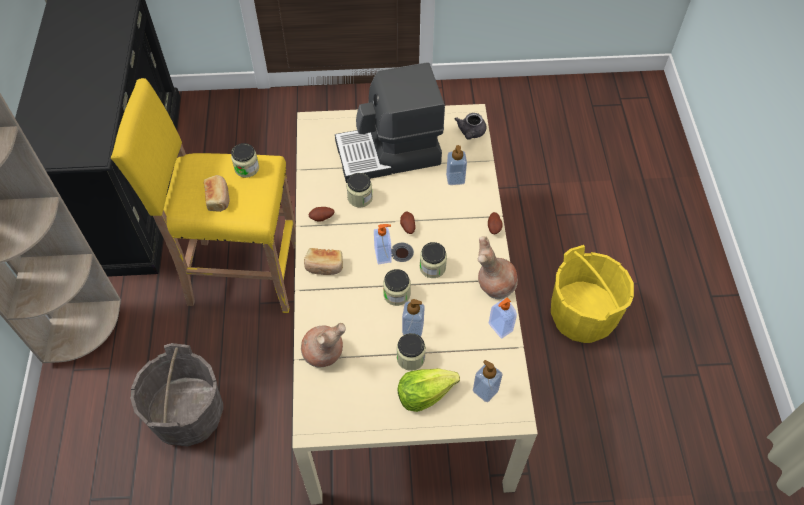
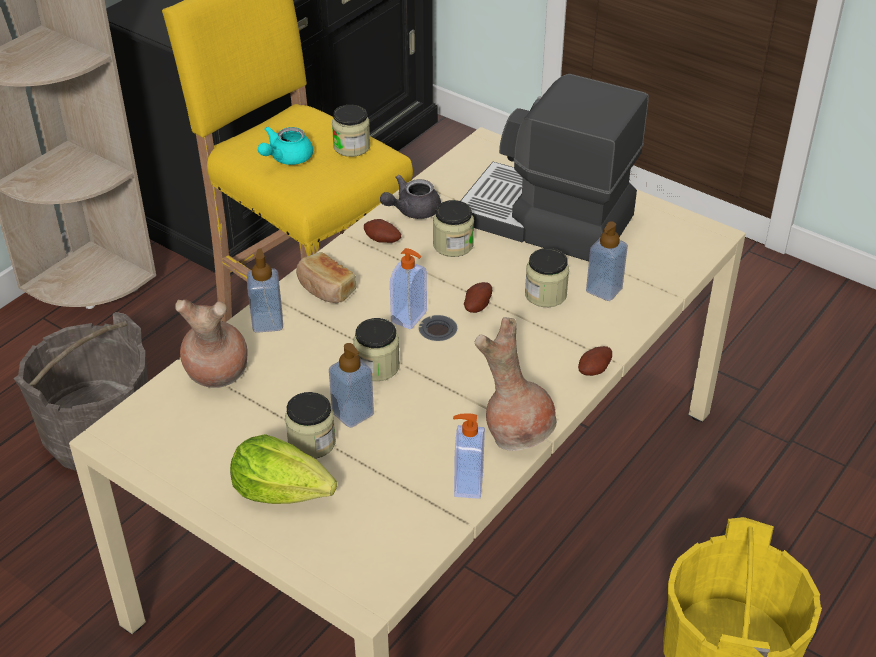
camera: 40 degrees right, 15 degrees down
bread [204,175,230,212] -> turquoise teapot [258,126,313,165]
jar [420,242,447,278] -> jar moved to [525,248,569,307]
grey teapot [454,113,487,140] -> grey teapot moved to [380,175,441,219]
soap dispenser [473,360,503,402] -> soap dispenser moved to [247,248,283,333]

